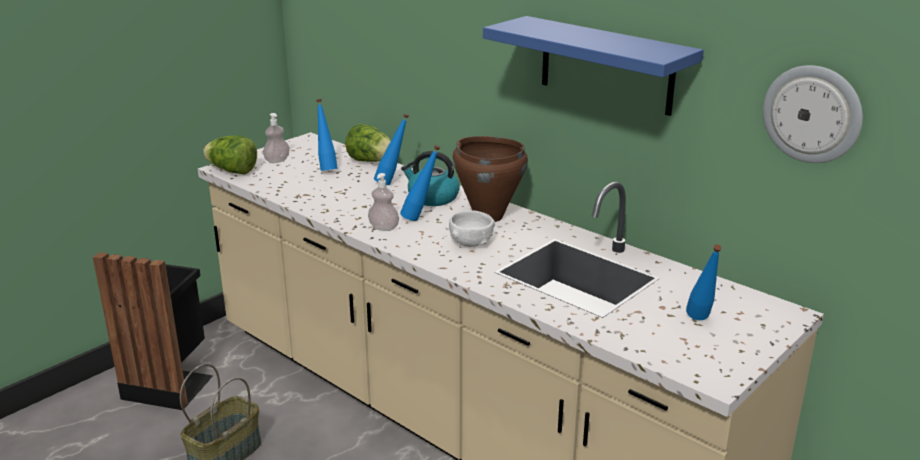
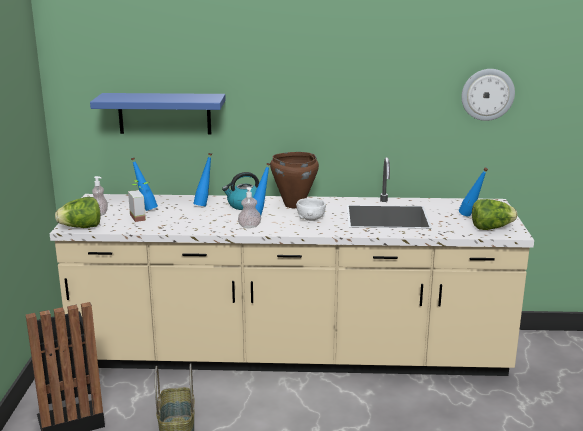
camera: 40 degrees left, 5 degrees down
lettuce [345,124,391,162] -> lettuce moved to [472,199,517,230]
blue shelf [483,16,704,116] -> blue shelf moved to [90,93,226,134]
none -> potted plant [128,180,149,222]

